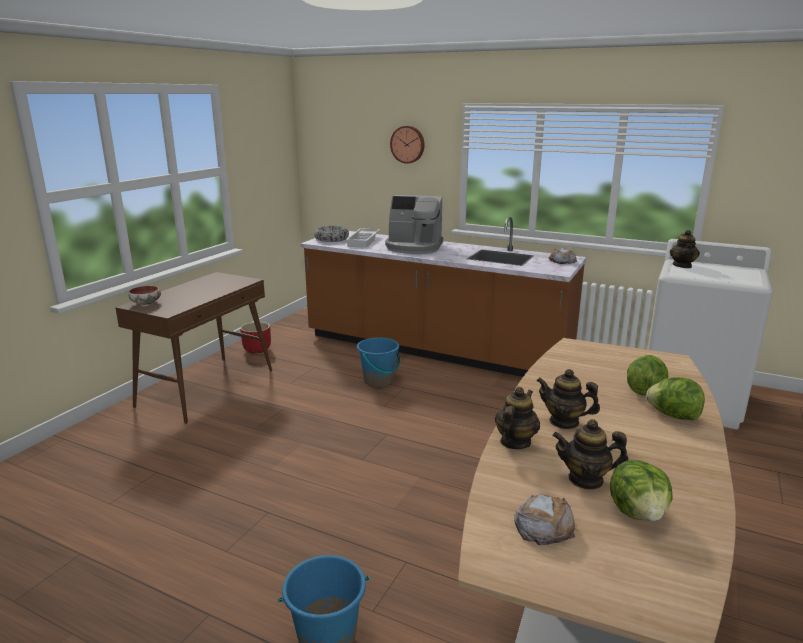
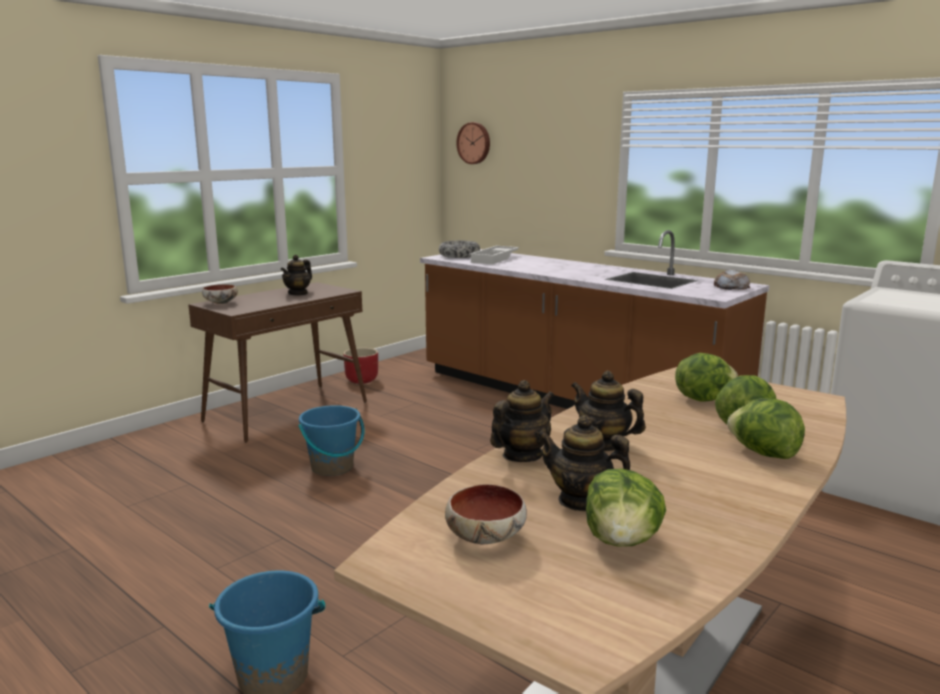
camera: 15 degrees right, 5 degrees down
blue bucket [357,337,400,387] -> blue bucket moved to [298,405,365,476]
coffee machine [385,195,443,254] -> none
wall clock [390,126,425,164] -> wall clock moved to [456,122,490,164]
bread [514,495,575,546] -> bowl [445,484,527,544]
teapot [670,230,700,268] -> teapot moved to [280,255,312,296]
none -> lettuce [675,353,738,401]

